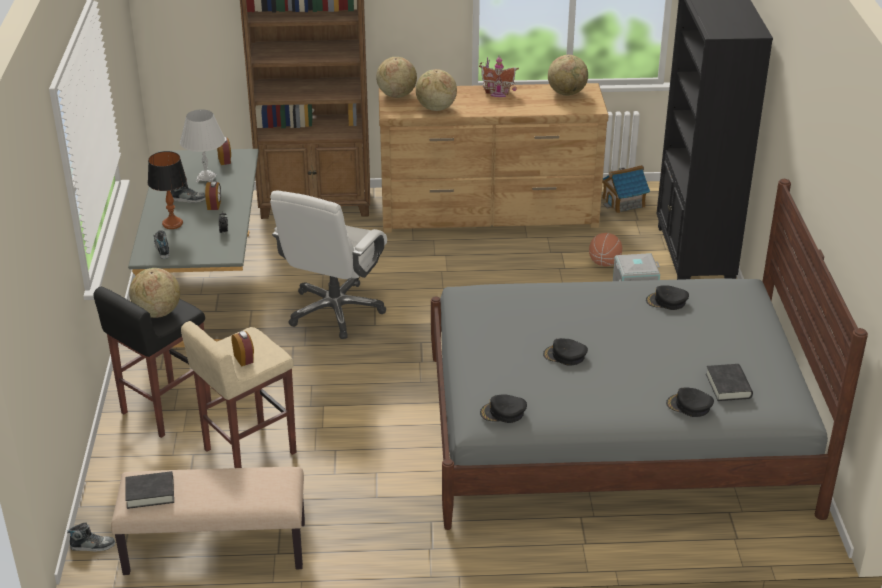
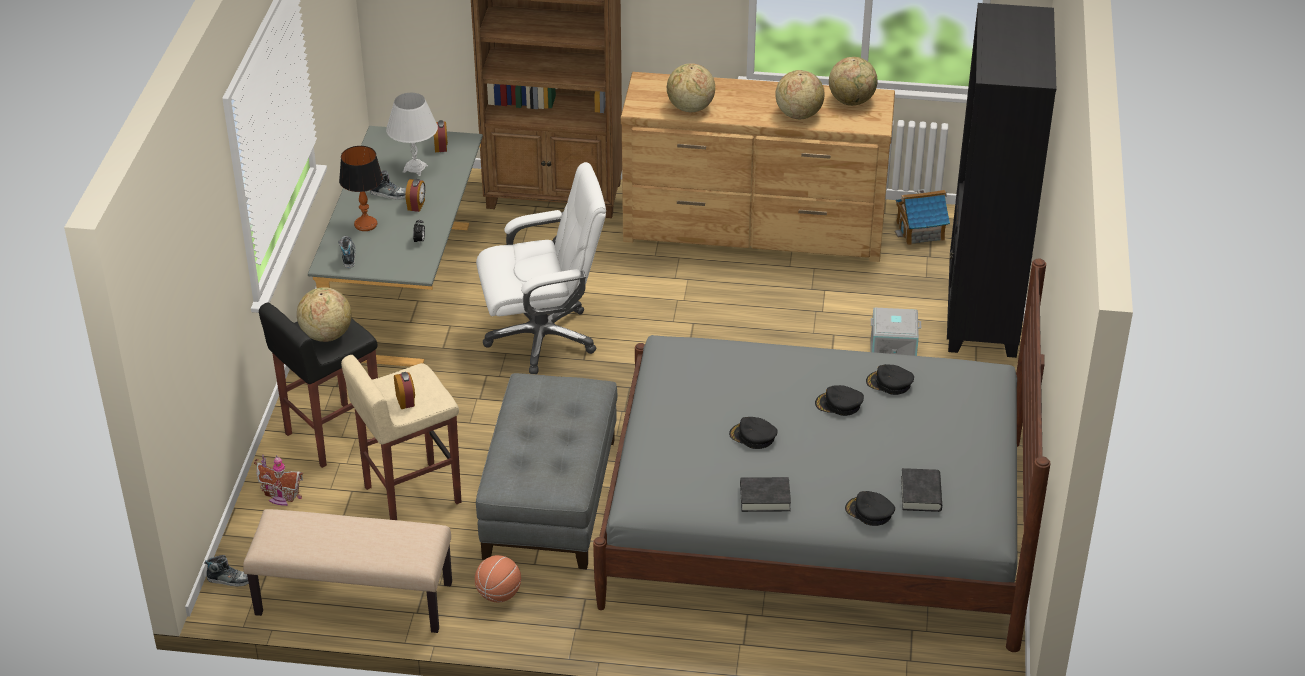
camera: 10 degrees right, 5 degrees up
black book [126,471,174,509] -> black book moved to [740,477,791,512]
white office chair [270,191,387,339] -> white office chair turned 135 degrees counterclockwise [476,162,606,374]
globe [376,57,417,98] -> globe moved to [775,70,825,119]
toy house [479,56,519,97] -> toy house moved to [254,454,303,506]
black cap [480,394,527,423] -> black cap moved to [815,385,864,416]
basketball [589,233,622,266] -> basketball moved to [475,555,521,602]
none -> grey ottoman [476,373,617,569]

